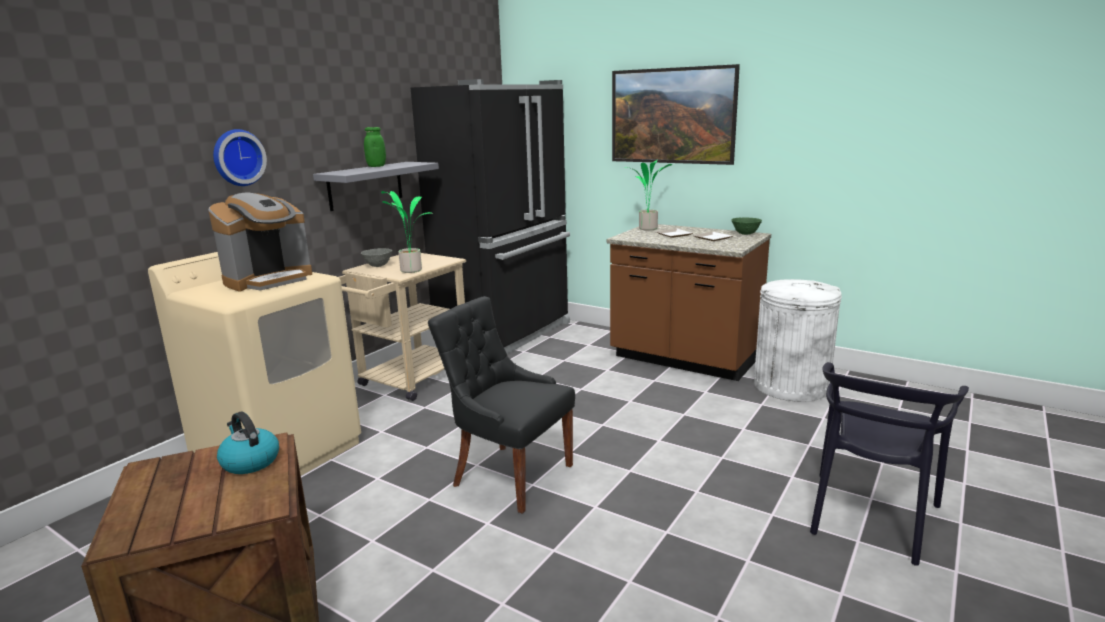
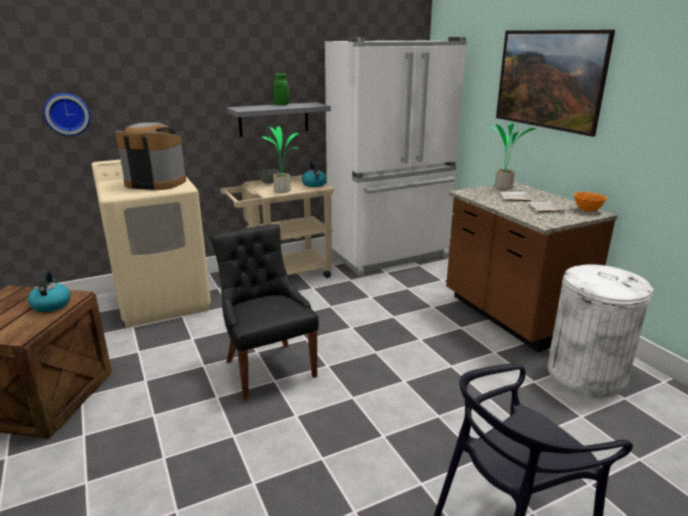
camera: 30 degrees right, 5 degrees up
coffee machine [208,192,312,292] -> coffee machine turned 150 degrees counterclockwise [115,122,186,190]
wall clock [213,129,267,186] -> wall clock moved to [43,93,91,136]
black fridge [411,79,570,354] -> white fridge [325,37,467,276]
green bowl [731,218,762,235] -> orange bowl [574,192,607,212]
none -> kettle [302,161,327,187]

